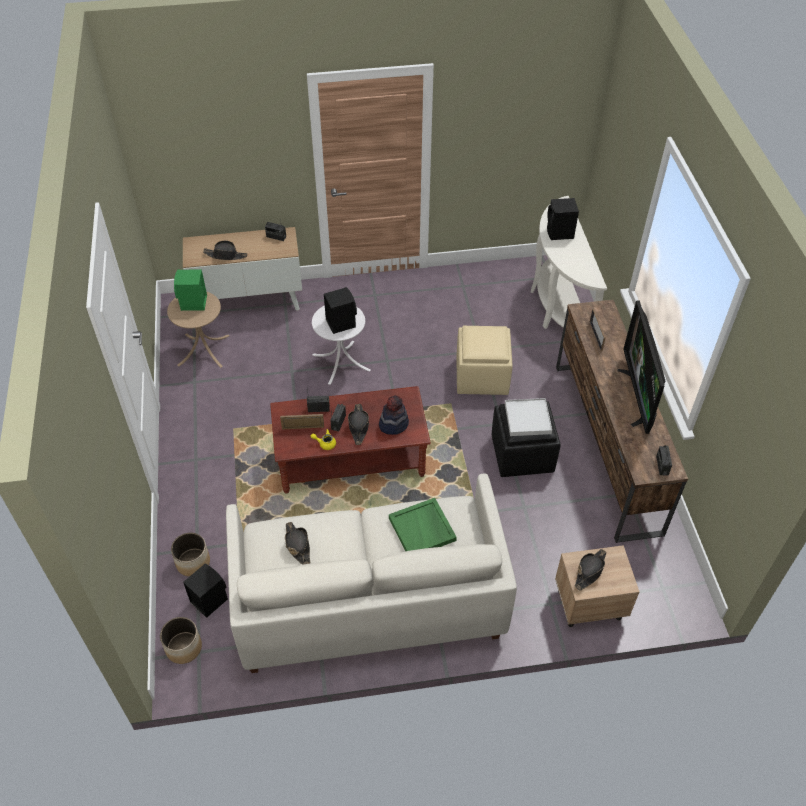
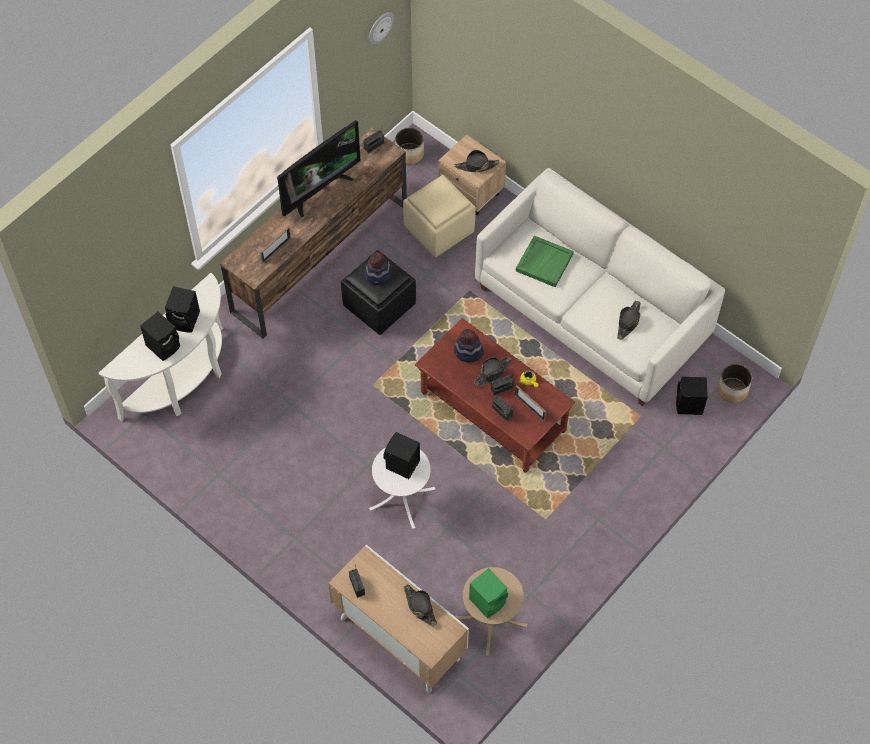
camera: 130 degrees left, 10 degrees up
planter [171,533,210,577] -> planter moved to [395,127,424,164]
beige ottoman [456,325,513,395] -> beige ottoman moved to [403,175,476,257]
white tray [505,398,552,436] -> hat [364,252,392,285]
none -> black speaker [165,286,200,333]
none -> wall clock [369,12,394,45]

